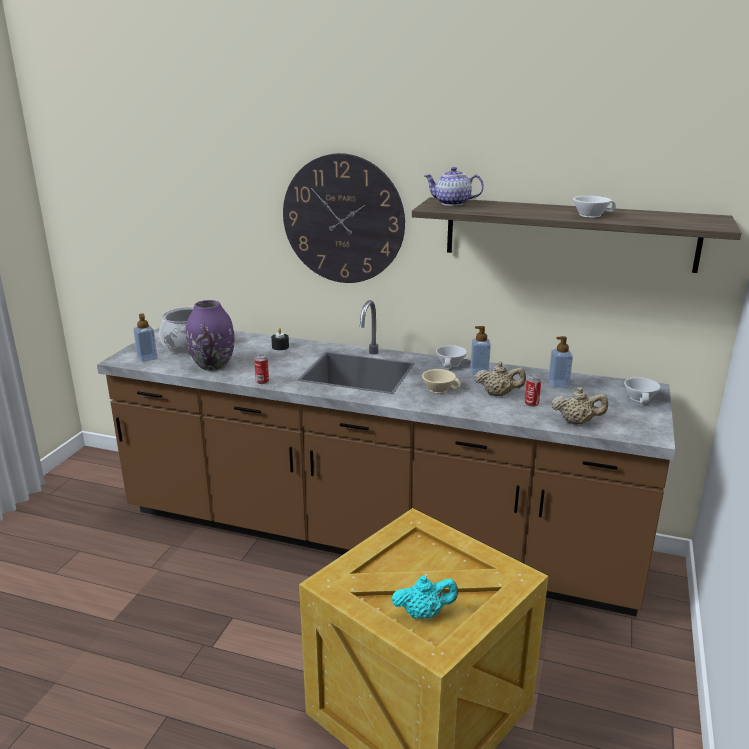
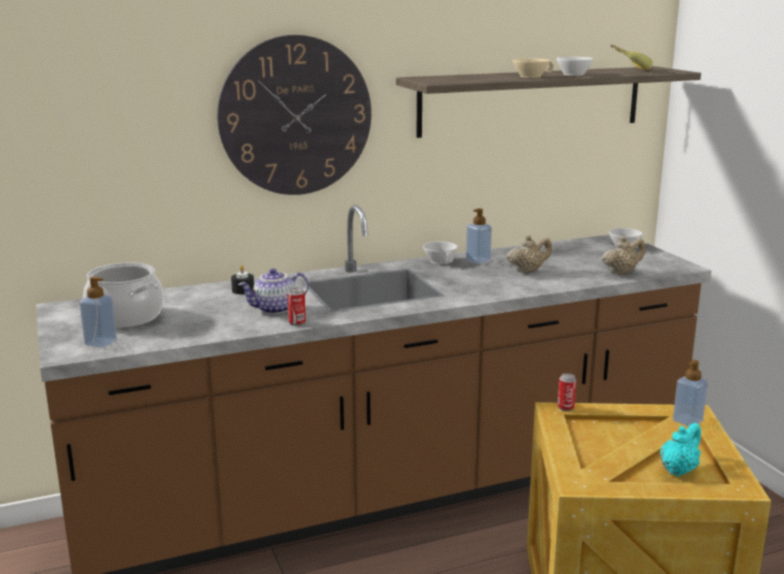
camera: 40 degrees left, 5 degrees down
purple vase [186,300,235,371] -> none
beige cup [422,369,461,393] -> beige cup moved to [513,58,554,78]
teapot [424,167,484,206] -> teapot moved to [238,268,309,314]
can [525,375,541,407] -> can moved to [557,373,577,411]
soap dispenser [548,336,573,388] -> soap dispenser moved to [673,360,708,427]
none -> banana [610,45,653,70]

